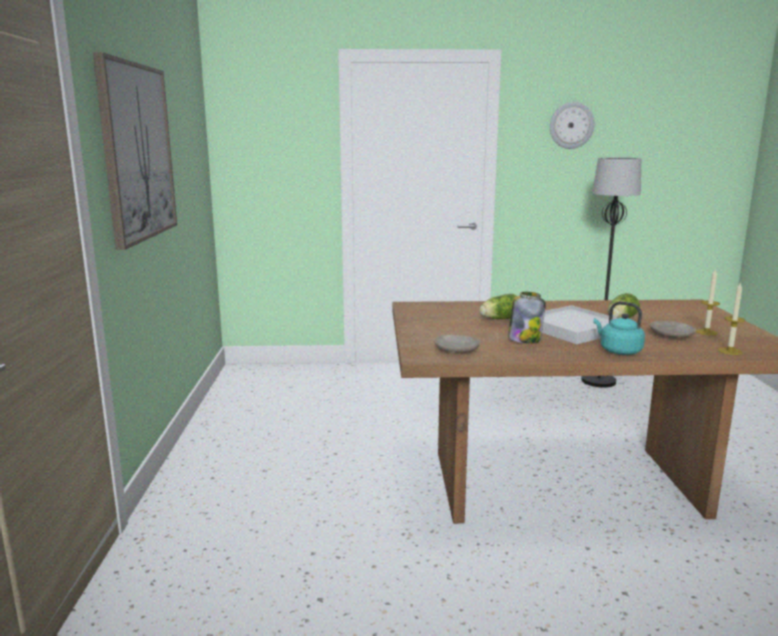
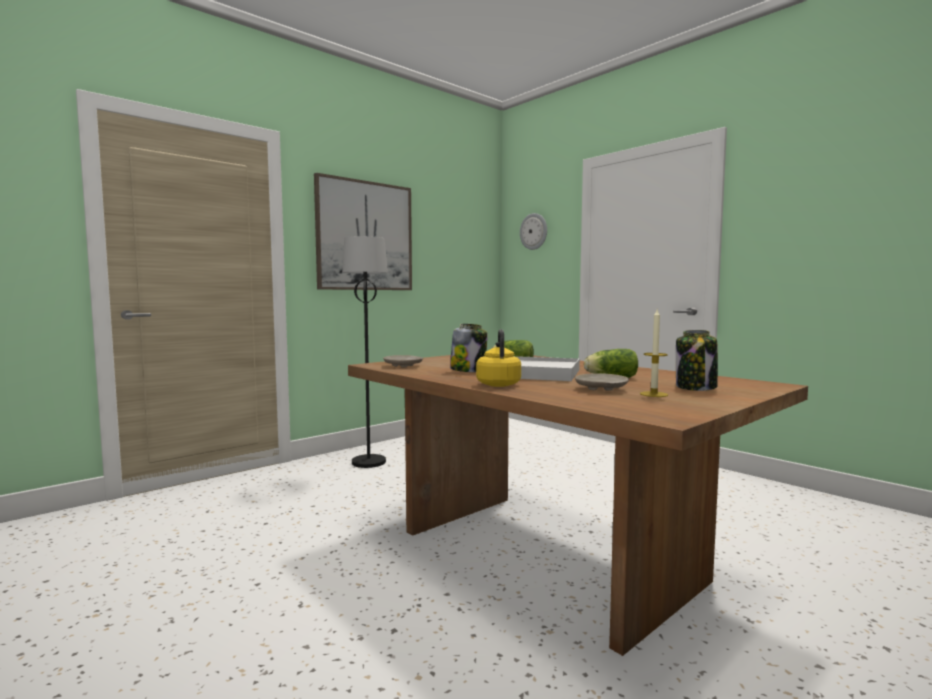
camera: 50 degrees right, 10 degrees down
wall clock [550,102,595,149] -> wall clock moved to [520,213,547,250]
black floor lamp [581,158,641,388] -> black floor lamp moved to [342,236,388,468]
turquoise kettle [593,302,645,355] -> yellow kettle [476,329,521,387]
candle [718,282,746,355] -> none
none -> jar [676,330,718,391]

